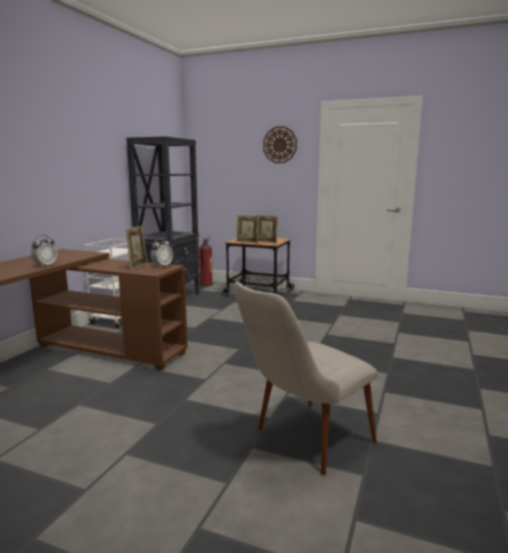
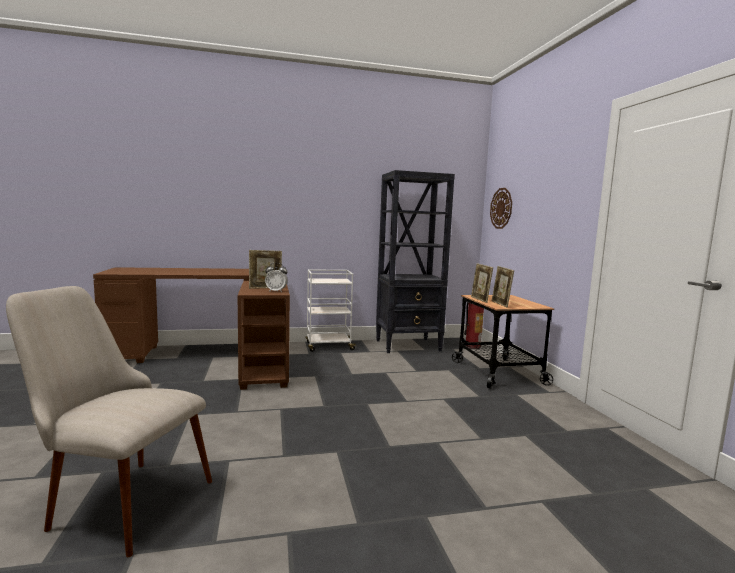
camera: 55 degrees right, 5 degrees down
alarm clock [31,235,57,268] -> none
wall clock [263,126,297,163] -> wall clock moved to [490,188,512,229]

